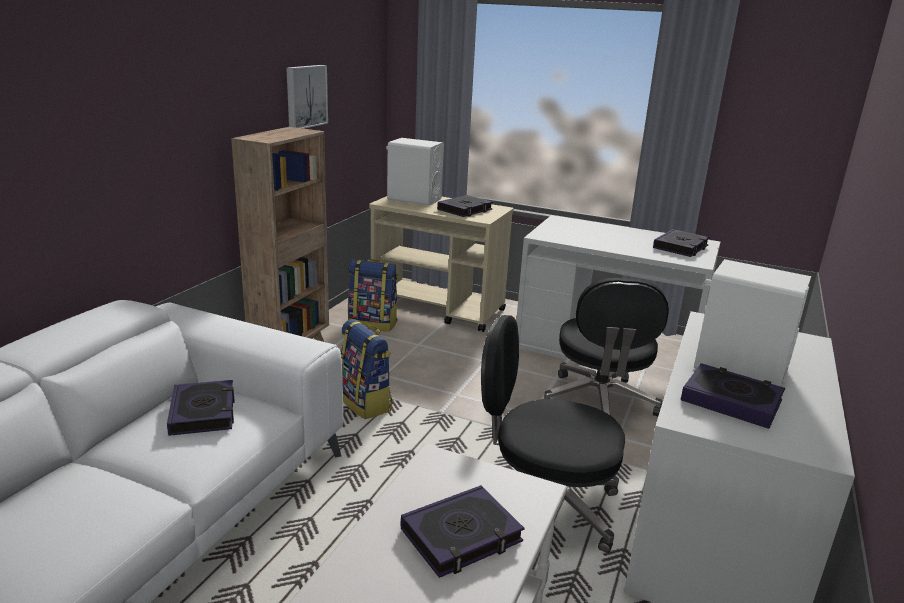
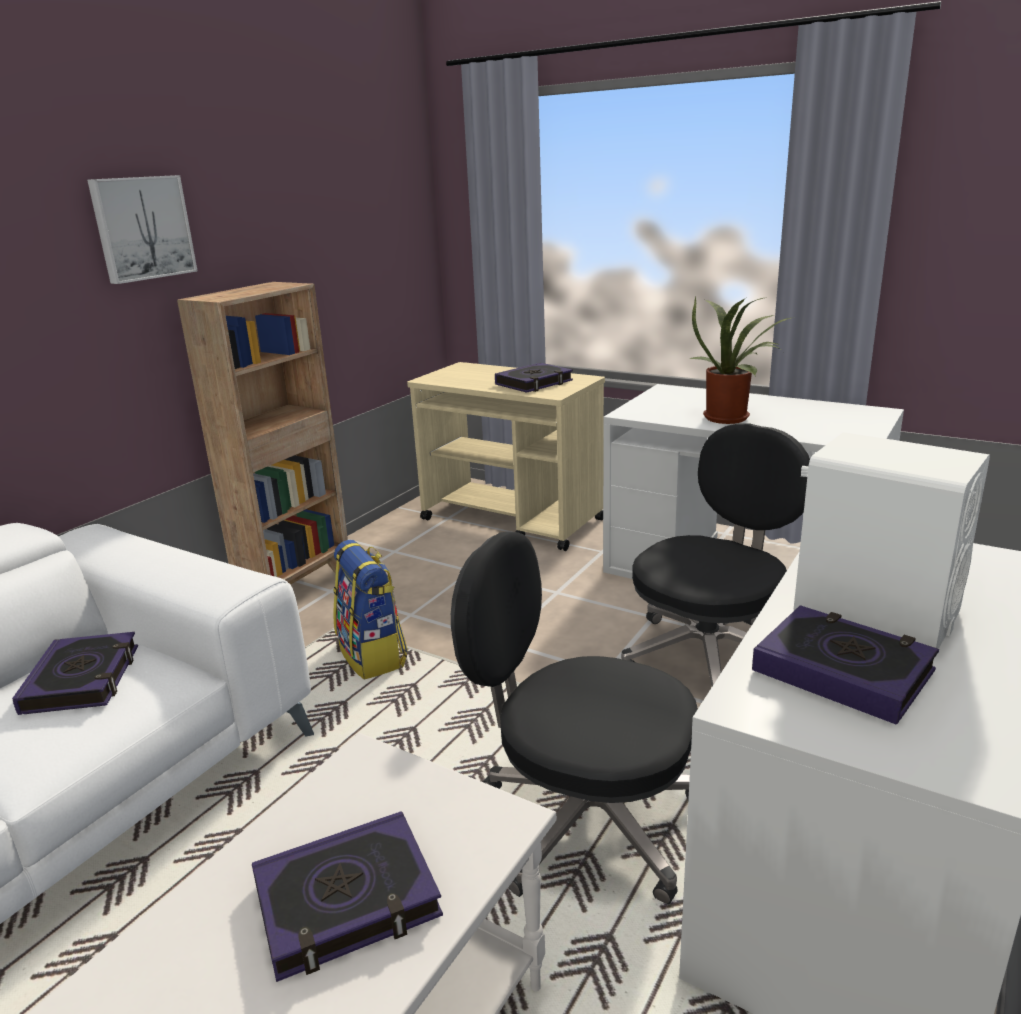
camera: 10 degrees right, 0 degrees up
picture [286,65,328,129] -> picture moved to [87,175,198,284]
backpack [348,259,398,331] -> none
white speaker [386,138,444,205] -> none
black office chair [544,278,669,416] -> black office chair turned 150 degrees counterclockwise [621,423,810,687]
book [653,229,710,257] -> none
none -> potted plant [687,296,791,424]

